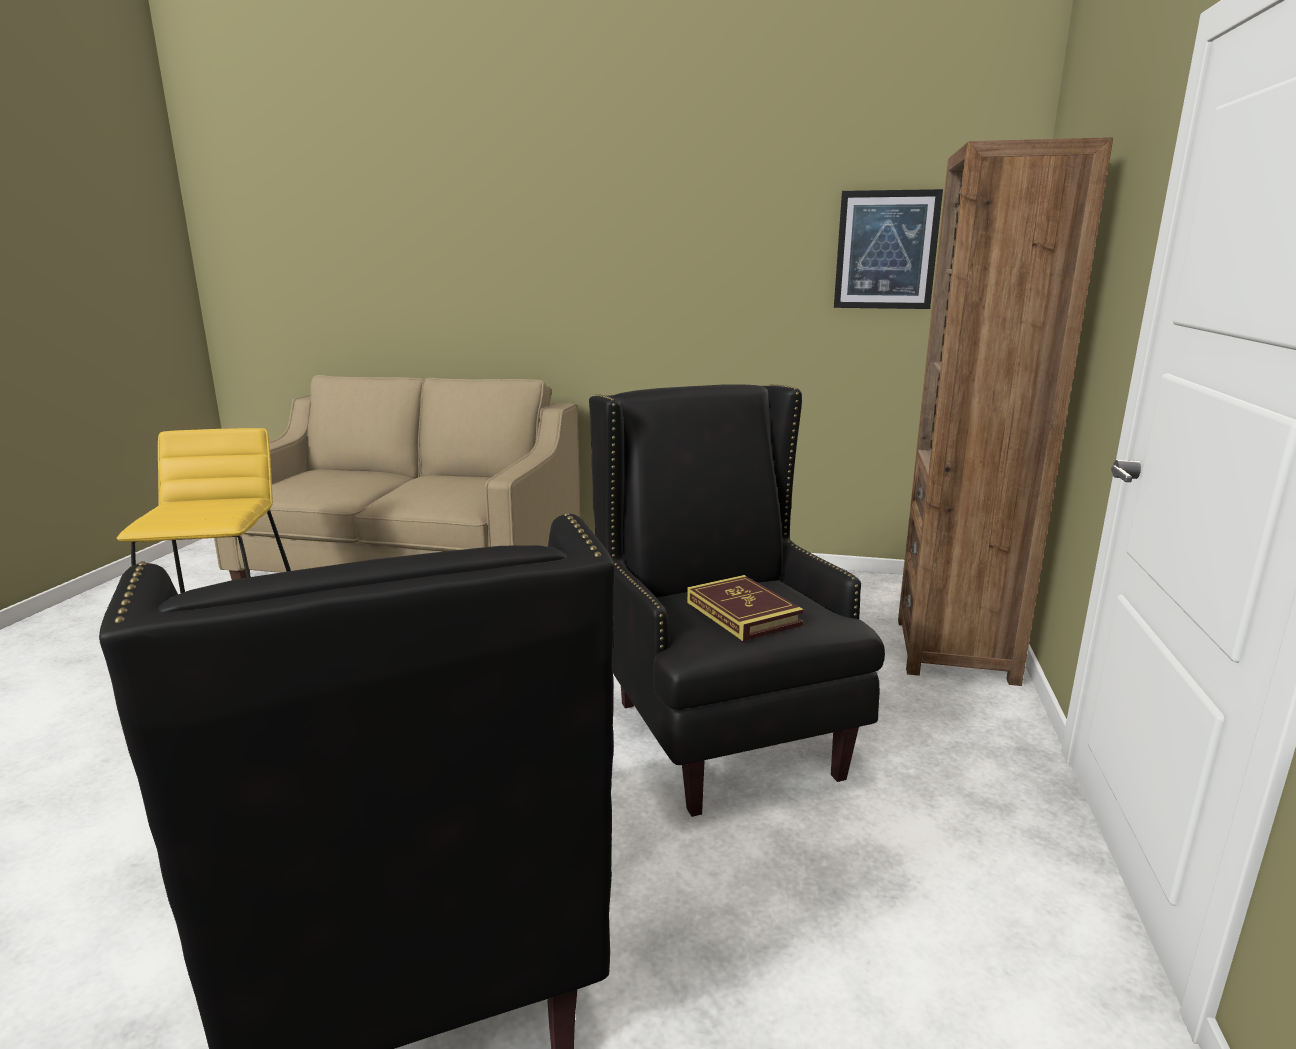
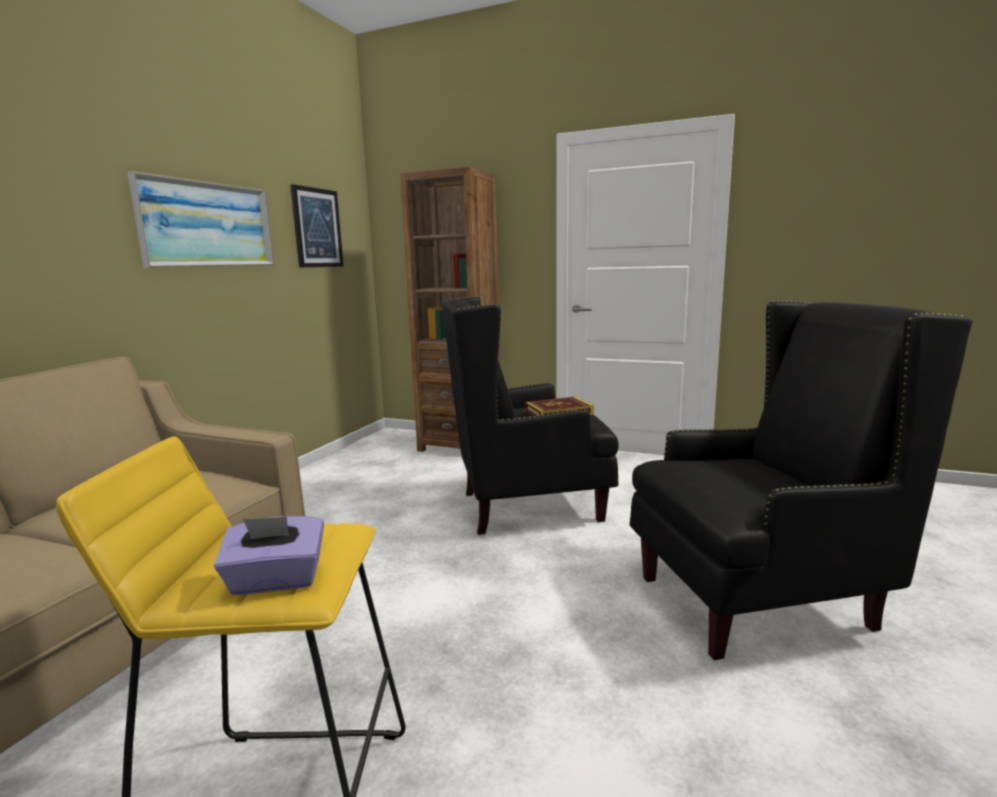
camera: 80 degrees left, 5 degrees down
none -> picture [127,171,274,268]
none -> purple tissue box [214,516,324,595]

